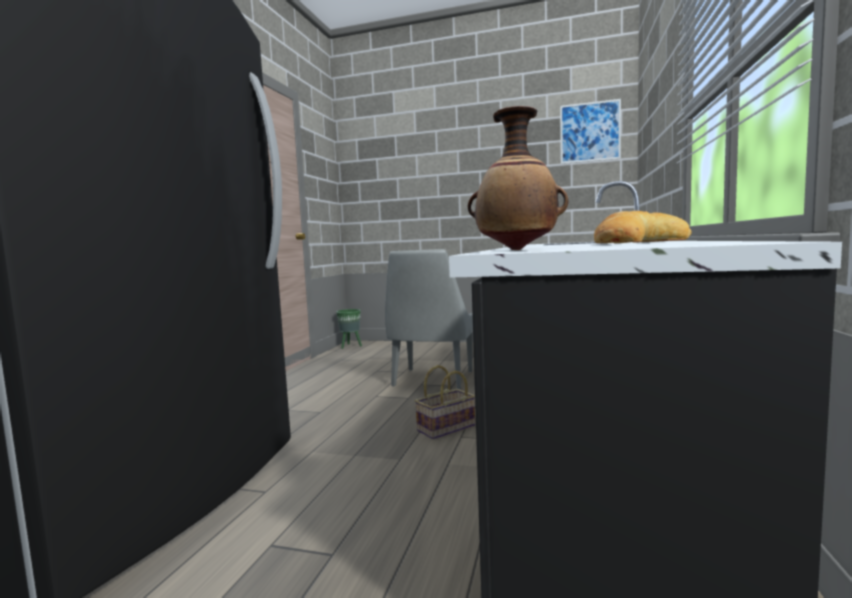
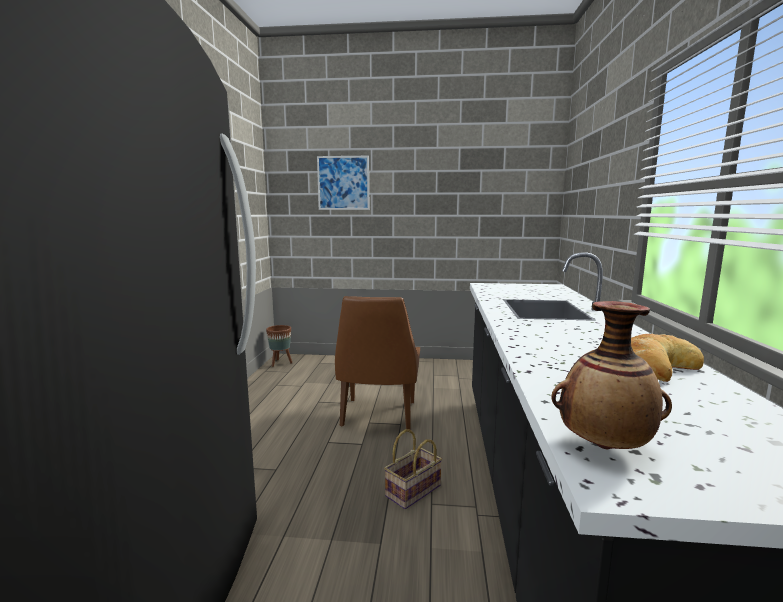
camera: 10 degrees left, 5 degrees up
green planter [336,309,362,349] -> brown planter [266,325,292,367]
grey chair [385,249,473,389] -> brown chair [335,296,420,429]
picture [560,99,621,164] -> picture moved to [317,156,369,210]

